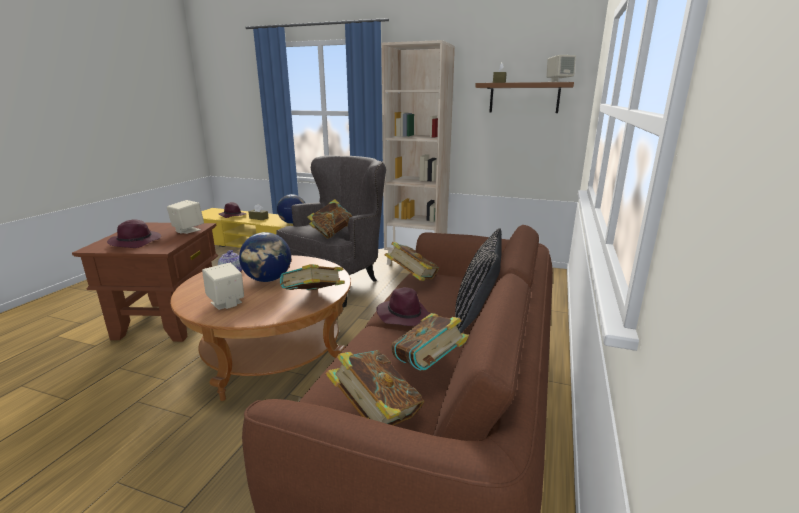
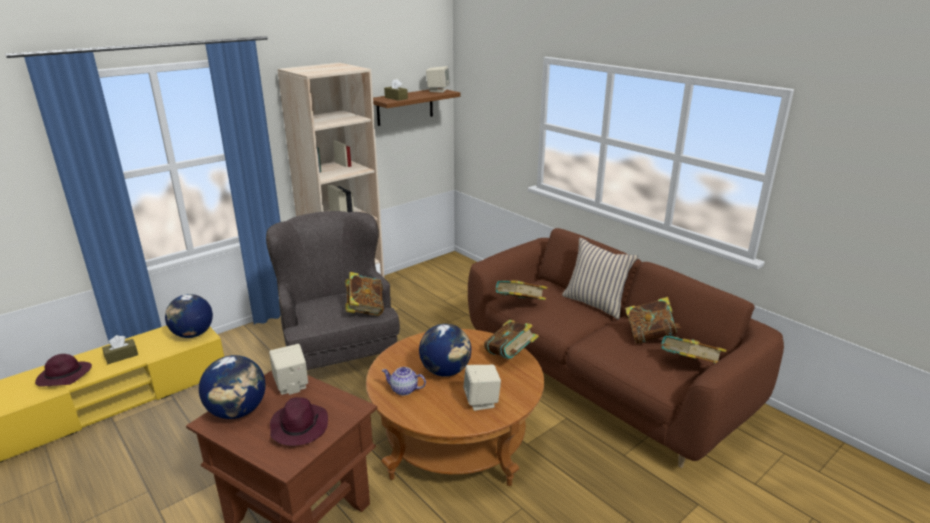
camera: 60 degrees left, 5 degrees up
purple hat [376,287,430,326] -> none
black pillow [455,228,502,333] -> beige pillow [562,238,638,320]
none -> globe [199,355,266,419]

